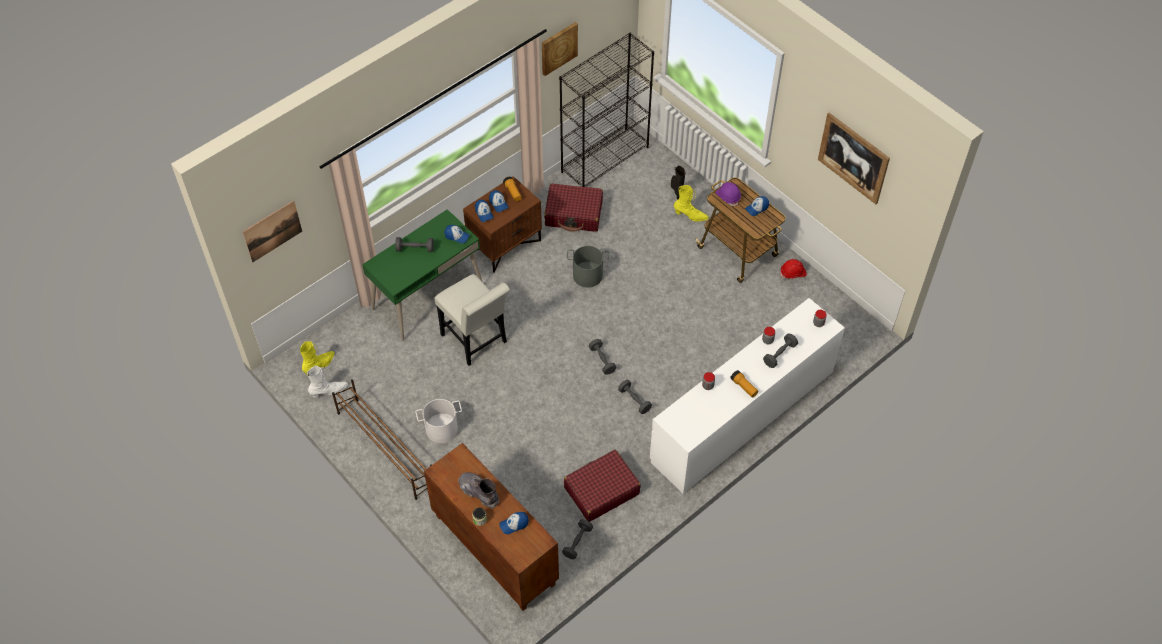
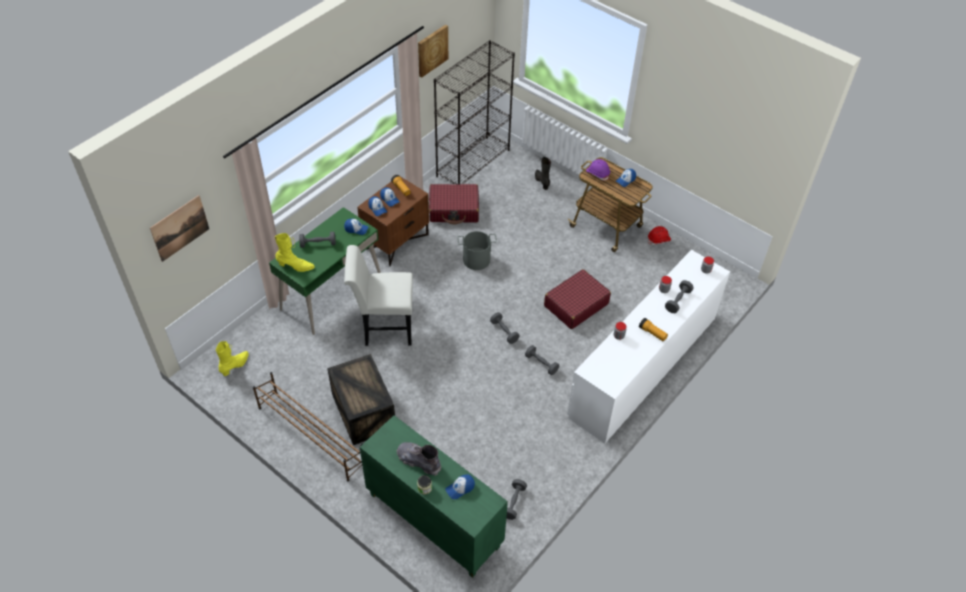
camera: 10 degrees left, 5 degrees down
white boot [307,366,348,398] -> none
white bucket [415,399,462,443] -> crate [327,354,395,445]
brown cabinet [424,443,559,611] -> green cabinet [360,415,508,578]
white chair [434,274,510,366] -> white chair turned 135 degrees clockwise [344,245,413,346]
red suitcase [564,450,641,522] -> red suitcase moved to [544,269,611,329]
yellow boot [674,185,709,222] -> yellow boot moved to [275,233,315,272]
picture [818,113,890,204] -> none

